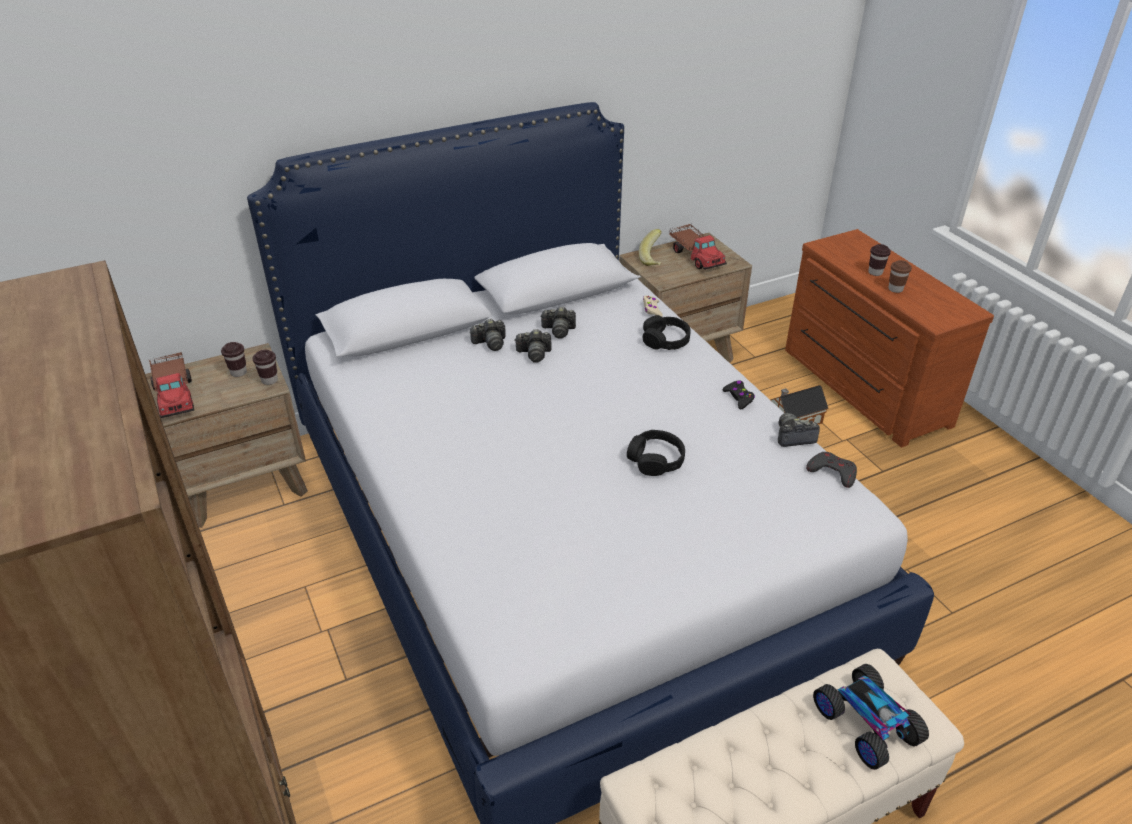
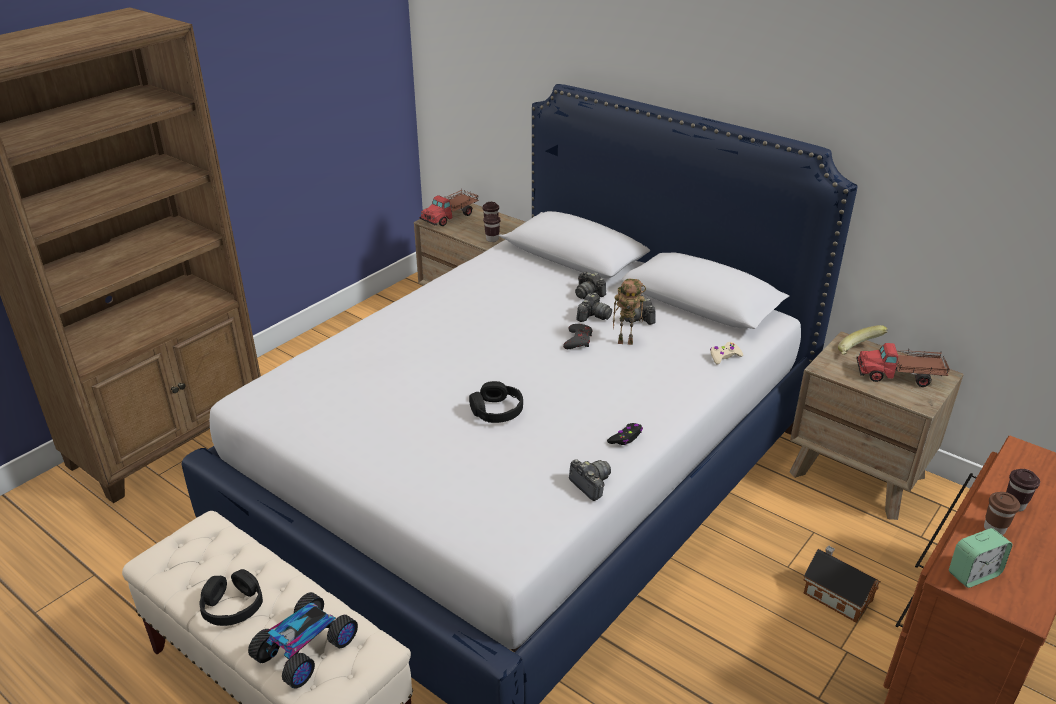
camera: 65 degrees right, 5 degrees down
camera [515,329,552,363] -> camera turned 120 degrees counterclockwise [577,293,612,322]
black headphones [643,315,691,350] -> black headphones moved to [199,569,263,626]
toy truck [669,223,727,270] -> toy truck turned 60 degrees clockwise [856,343,950,387]
grey game controller [806,452,857,488] -> grey game controller moved to [563,324,593,349]
none -> toy robot [613,279,646,345]
none -> alarm clock [949,528,1013,588]

